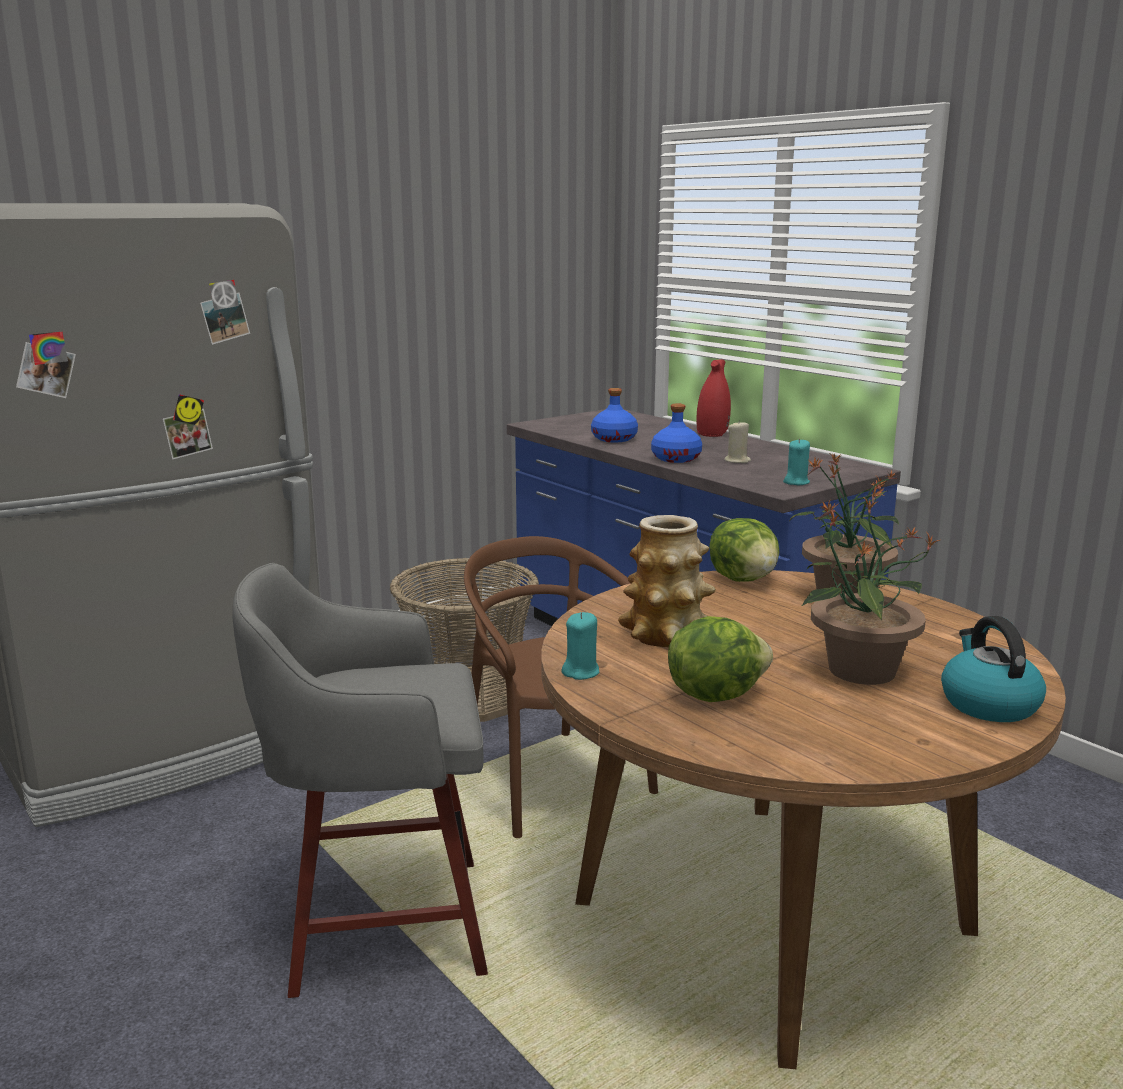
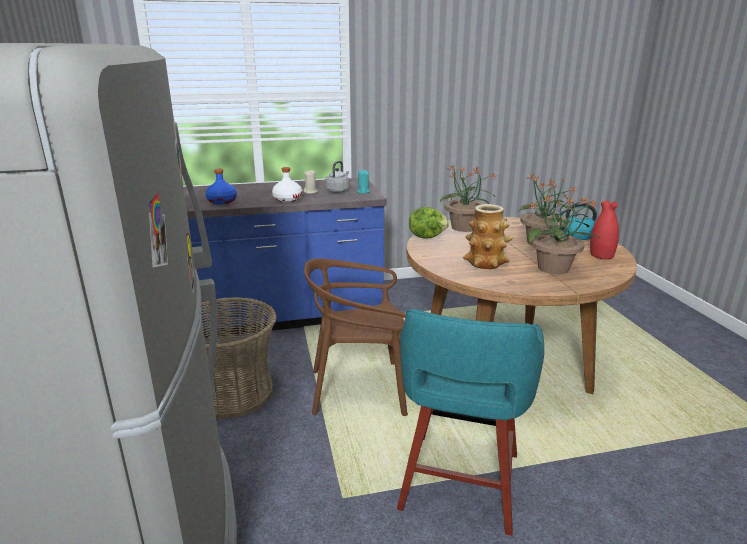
camera: 65 degrees left, 5 degrees up
grey stool [232,563,488,998] -> turquoise stool [397,308,545,536]
turquoise candle [561,612,599,680] -> none
blue bottle [651,403,702,463] -> white bottle [272,167,302,202]
lettuce [668,616,773,702] -> potted plant [528,194,600,274]
red vase [697,359,731,437] -> red vase moved to [590,200,619,260]
none -> grey kettle [325,161,349,193]

